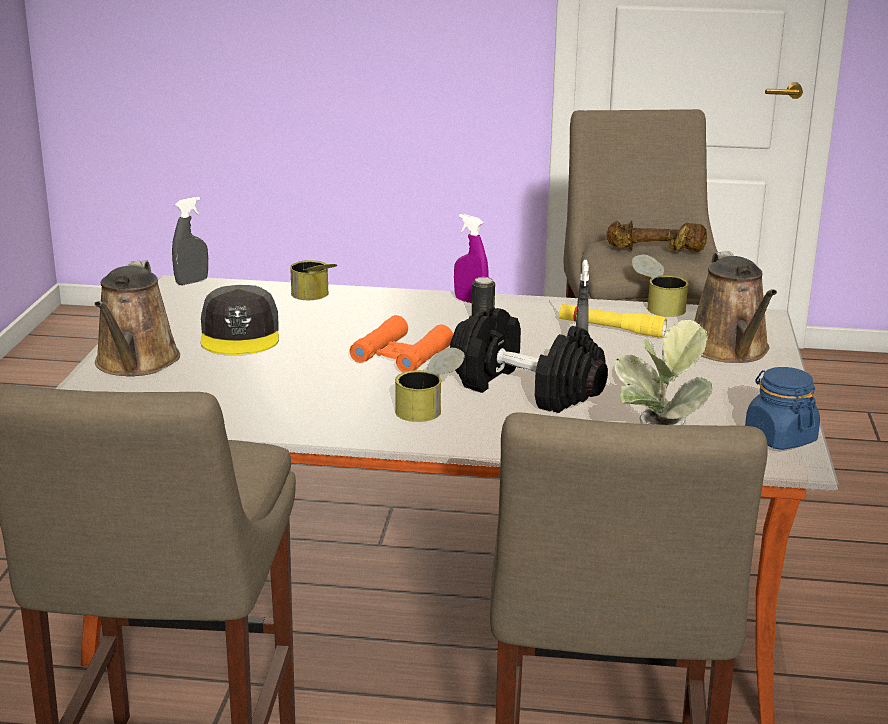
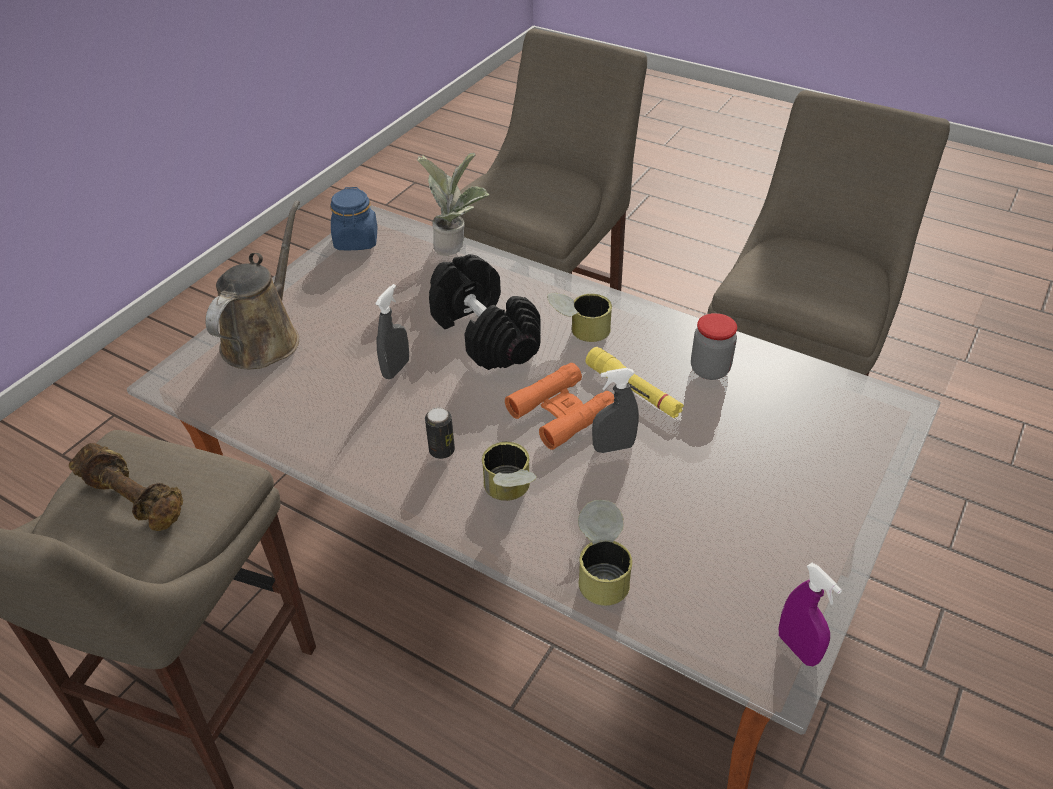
camera: 155 degrees left, 20 degrees up
brown watering can [94,260,180,376] -> none
grey spray bottle [172,197,208,285] -> grey spray bottle moved to [592,368,639,453]
grey cap [201,285,279,355] -> none
purple spray bottle [454,214,489,303] -> purple spray bottle moved to [779,563,842,666]
yellow flashlight [559,304,667,338] -> yellow flashlight moved to [585,347,684,418]
can [632,254,689,317] -> can moved to [482,442,537,501]
none -> jar [691,313,737,380]

